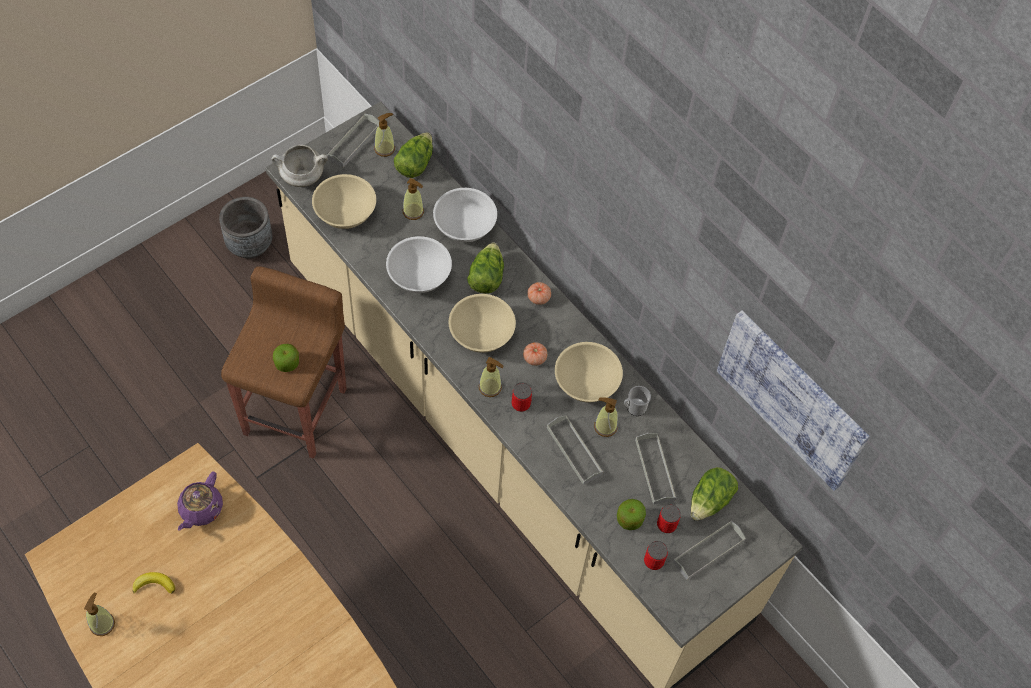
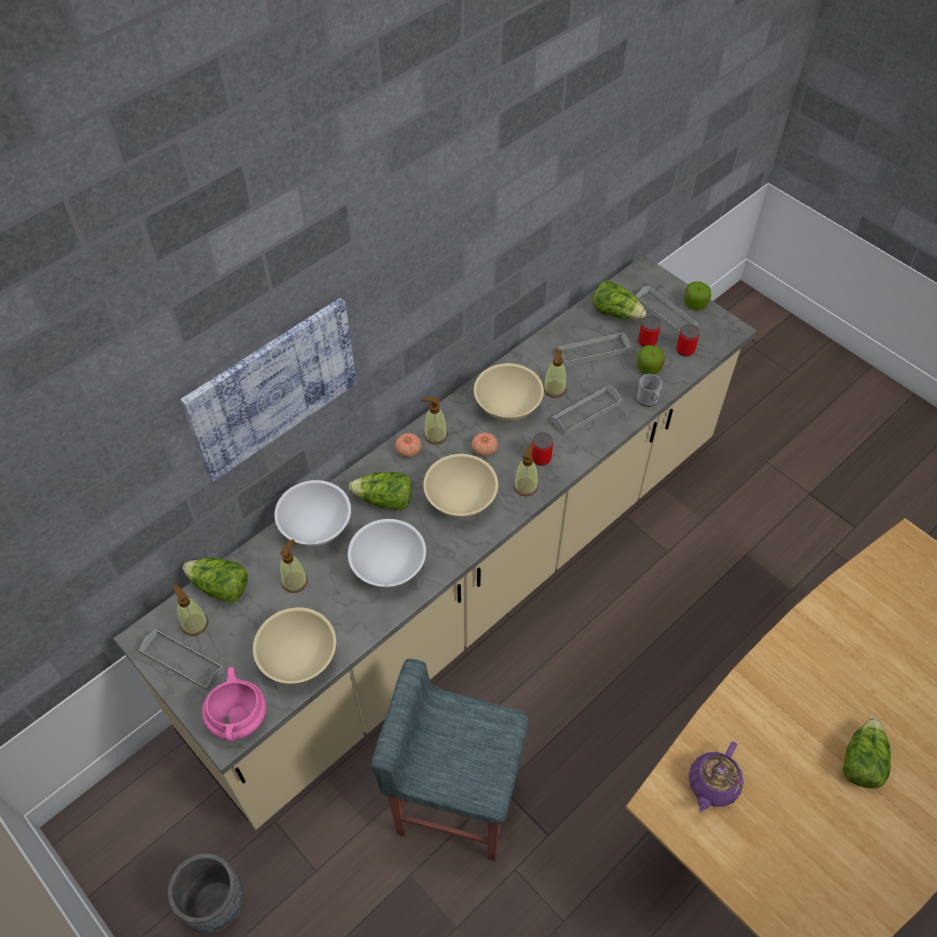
camera: 90 degrees left, 5 degrees down
soap dispenser [84,593,115,636] -> soap dispenser moved to [421,397,448,445]
banana [133,572,175,594] -> none
purple teapot [177,471,223,531] -> purple teapot turned 105 degrees clockwise [688,741,744,813]
brown stool [221,266,347,459] -> grey stool [371,659,529,861]
white cooking pot [271,145,328,187] -> pink cooking pot [202,667,267,742]
apple [273,344,299,372] -> apple moved to [684,281,711,310]
mug [624,386,651,416] -> mug moved to [637,374,662,407]
picture [717,310,870,491] -> picture moved to [180,298,356,481]
none -> lettuce [842,718,891,788]

